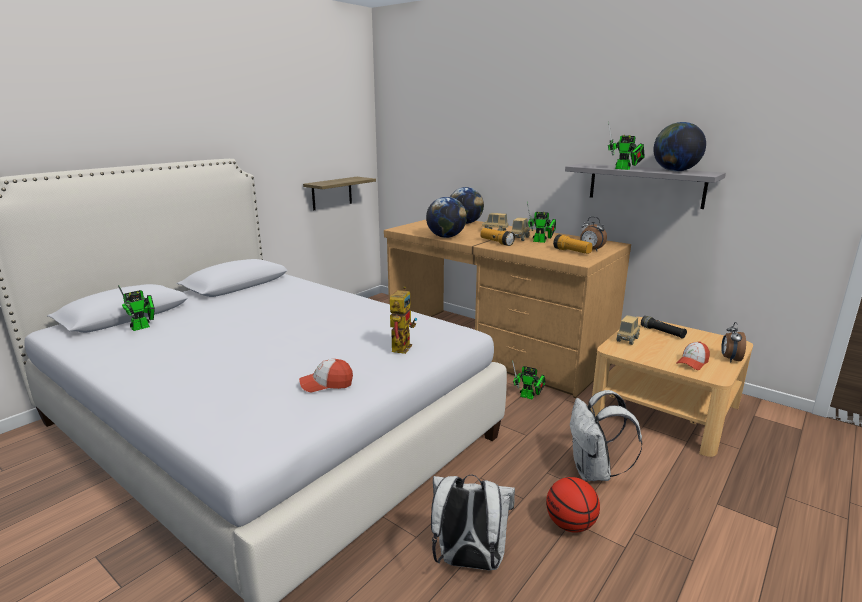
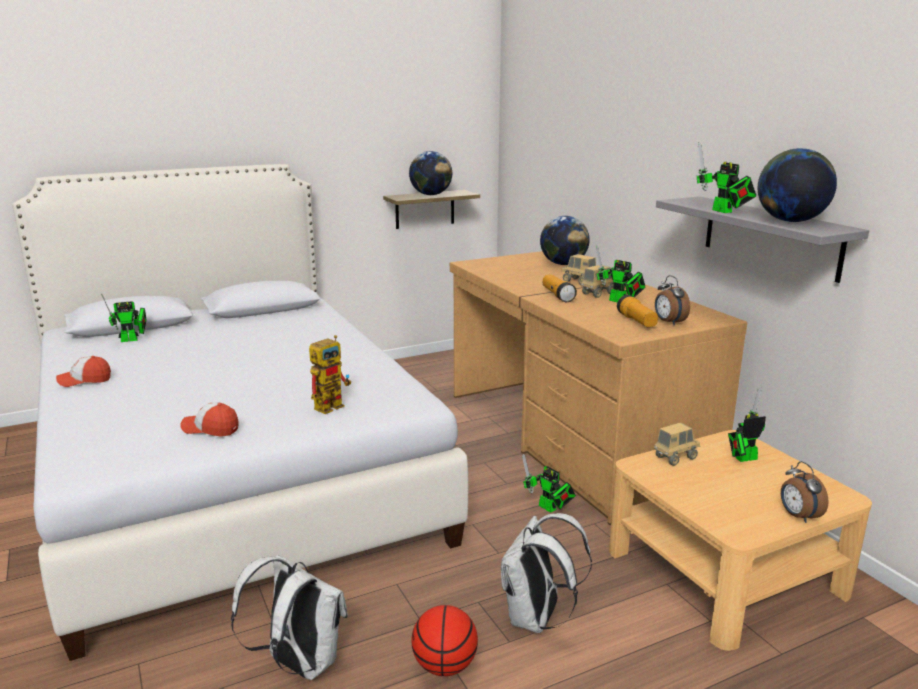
camera: 25 degrees right, 0 degrees up
globe [426,197,467,238] -> globe moved to [409,151,452,195]
black flashlight [641,316,687,339] -> toy robot [728,386,766,462]
cap [677,341,710,370] -> cap moved to [56,356,111,387]
alarm clock [721,322,746,362] -> alarm clock turned 60 degrees counterclockwise [781,461,829,523]

